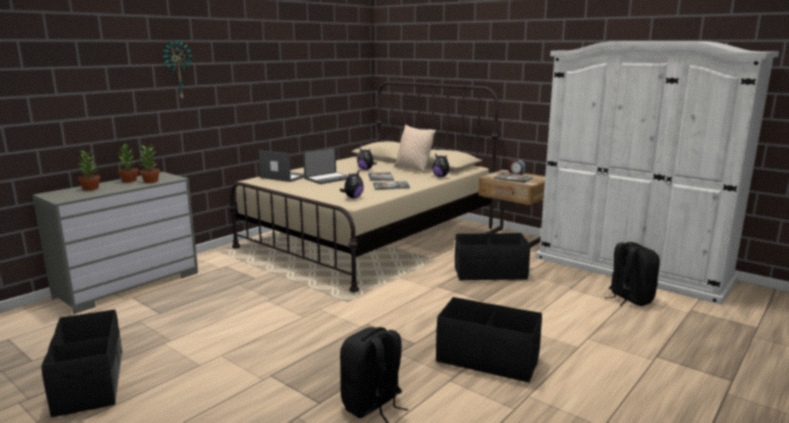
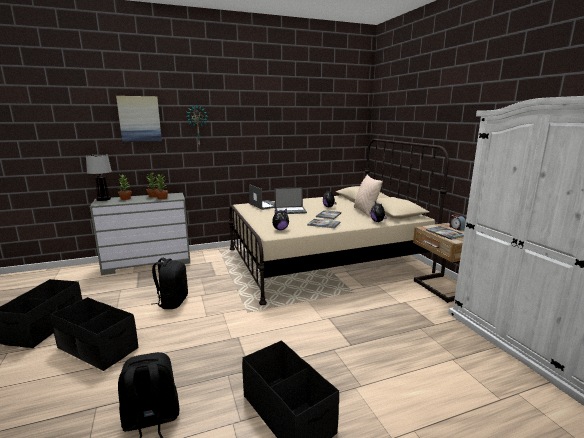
camera: 30 degrees right, 0 degrees up
black storage box [455,233,530,280] -> black storage box moved to [50,297,138,371]
black backpack [604,242,660,306] -> black backpack moved to [151,258,188,309]
none -> table lamp [86,154,112,201]
none -> picture [116,96,162,142]

